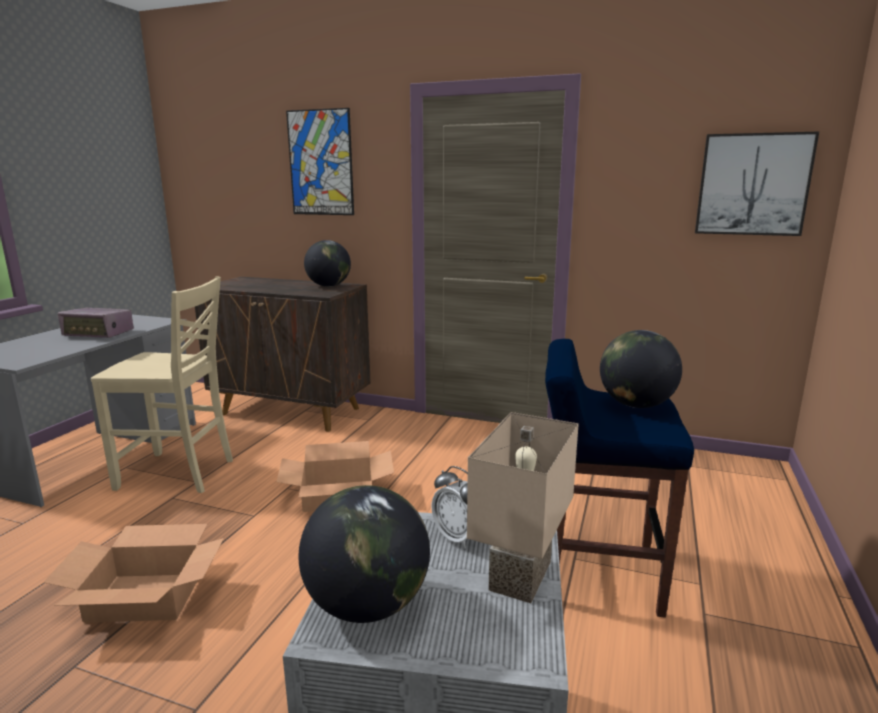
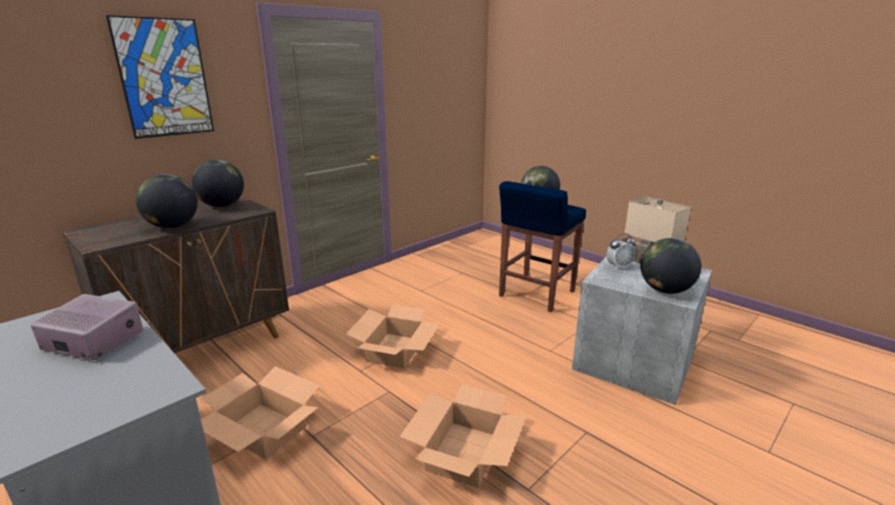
camera: 65 degrees left, 5 degrees up
radio [58,307,134,338] -> radio turned 105 degrees counterclockwise [31,294,143,360]
beige chair [91,276,233,493] -> cardboard box [201,366,320,460]
picture [695,132,819,236] -> none
none -> globe [136,174,198,228]

